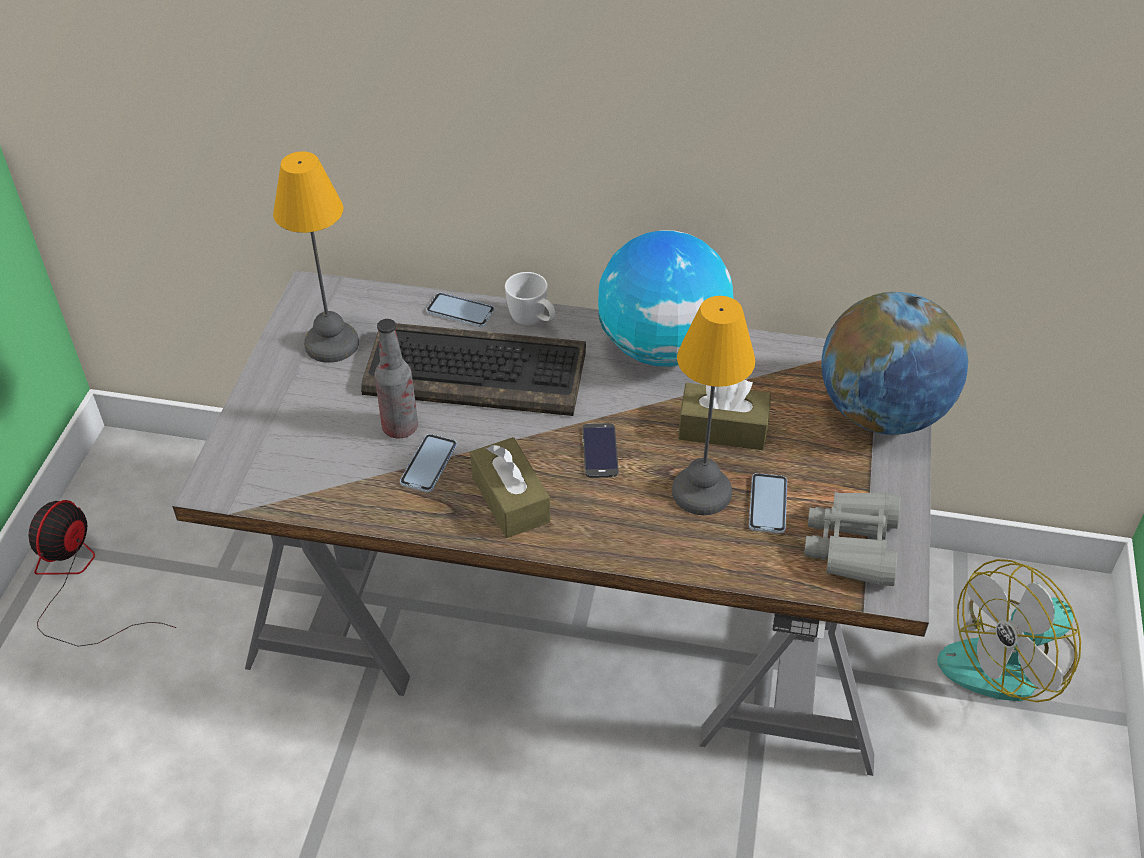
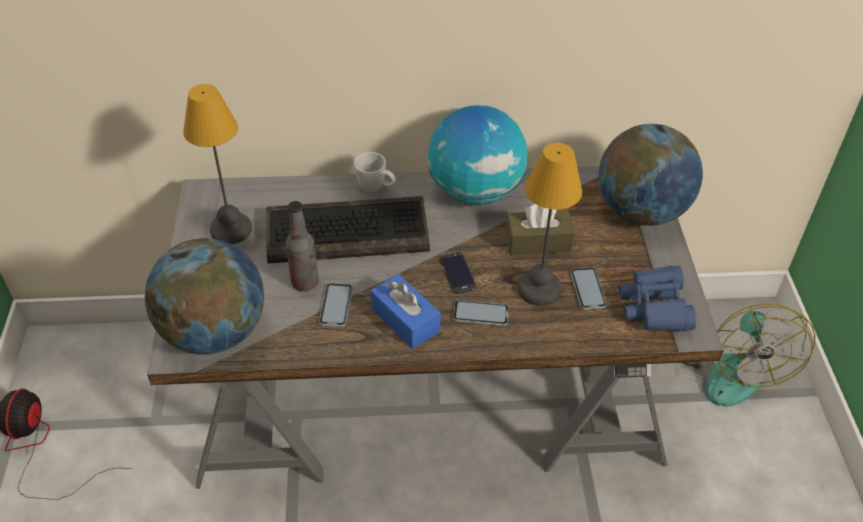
camera: 15 degrees left, 0 degrees up
phone [426,293,495,327] -> phone moved to [453,300,509,326]
brown tissue box [470,437,550,538] -> blue tissue box [371,274,441,349]
grey binoculars [804,492,901,586] -> blue binoculars [619,266,696,331]
fan [937,559,1081,702] -> fan turned 45 degrees counterclockwise [683,304,815,407]
none -> globe [145,238,264,355]

